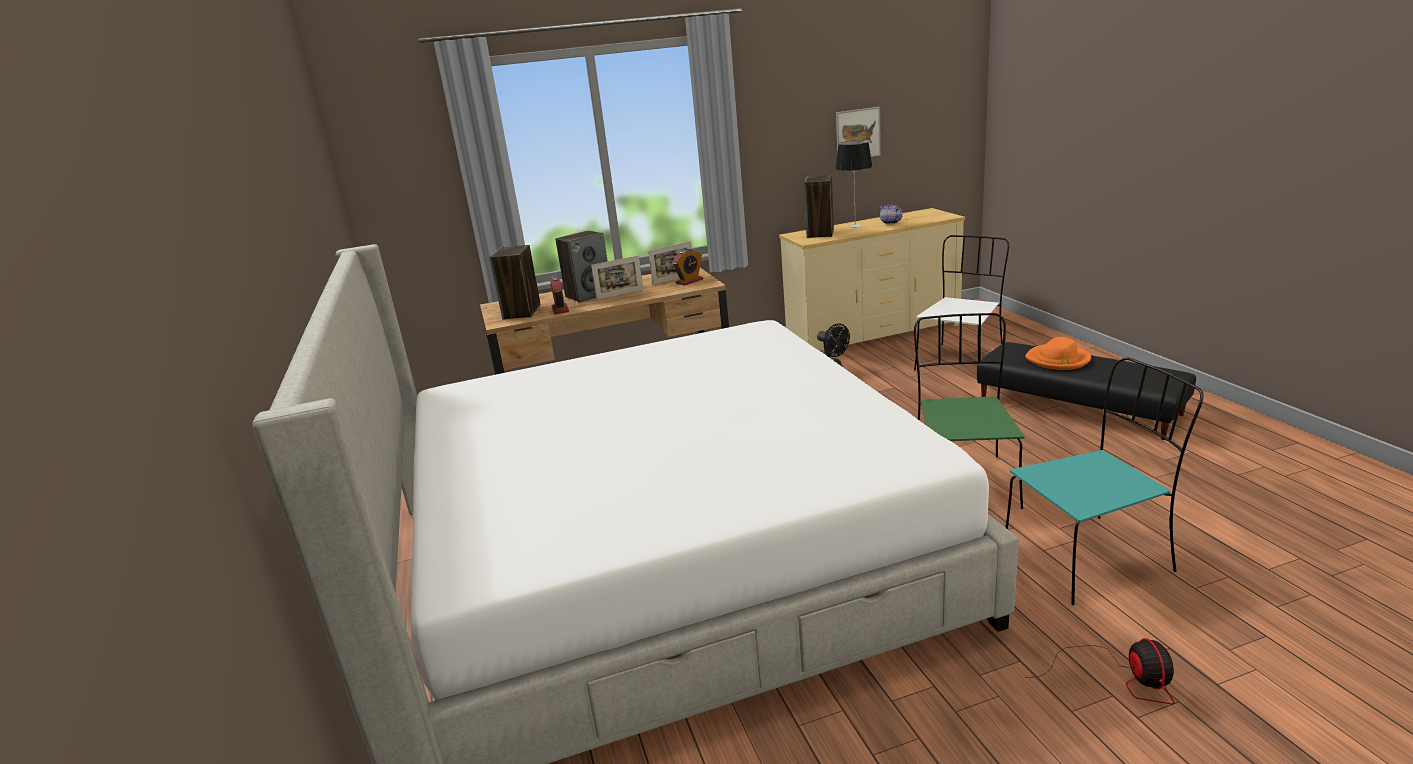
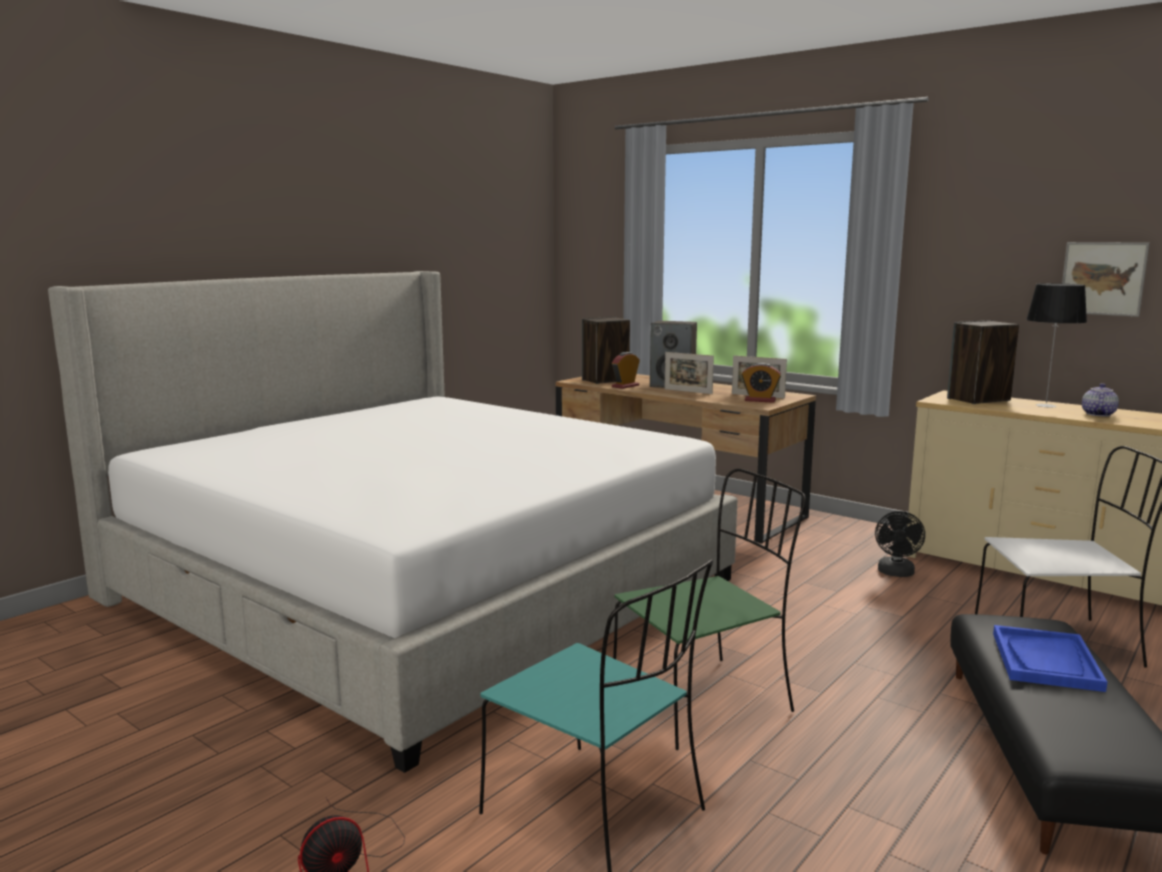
camera: 55 degrees right, 10 degrees down
orange hat [1025,337,1091,370] -> blue tray [993,625,1107,692]

